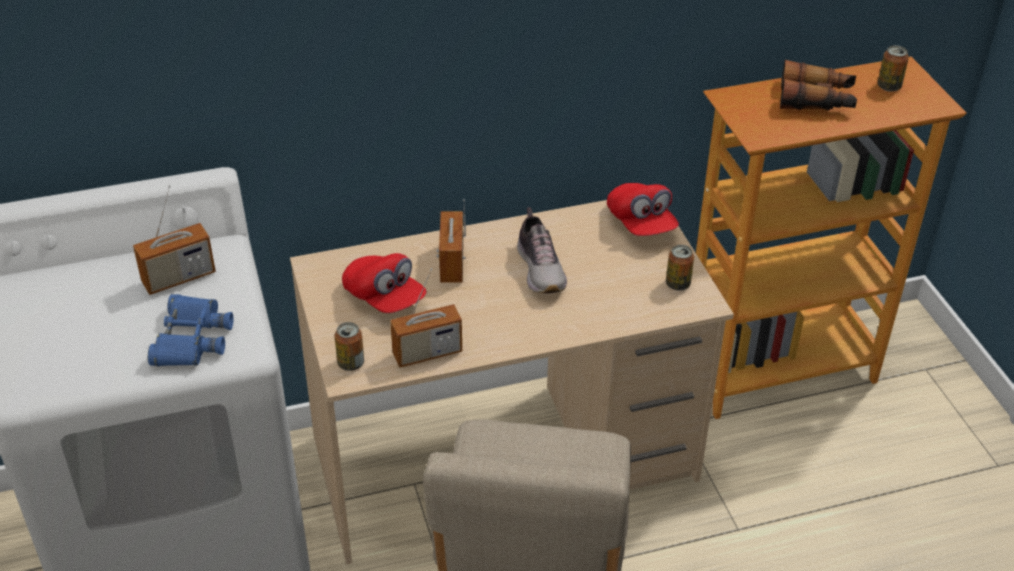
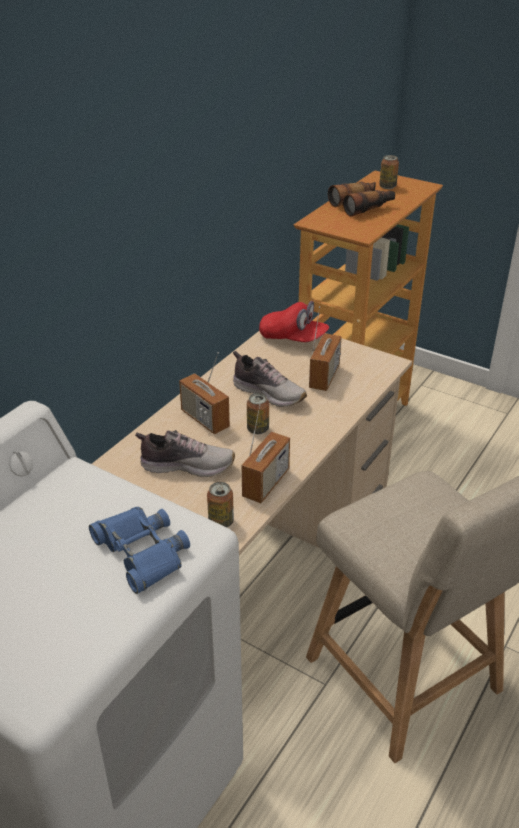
camera: 40 degrees left, 5 degrees down
radio [133,185,216,295] -> radio moved to [309,306,342,391]
red cap [342,253,427,313] -> shoe [135,430,235,477]
can [666,245,694,291] -> can moved to [247,393,269,434]

